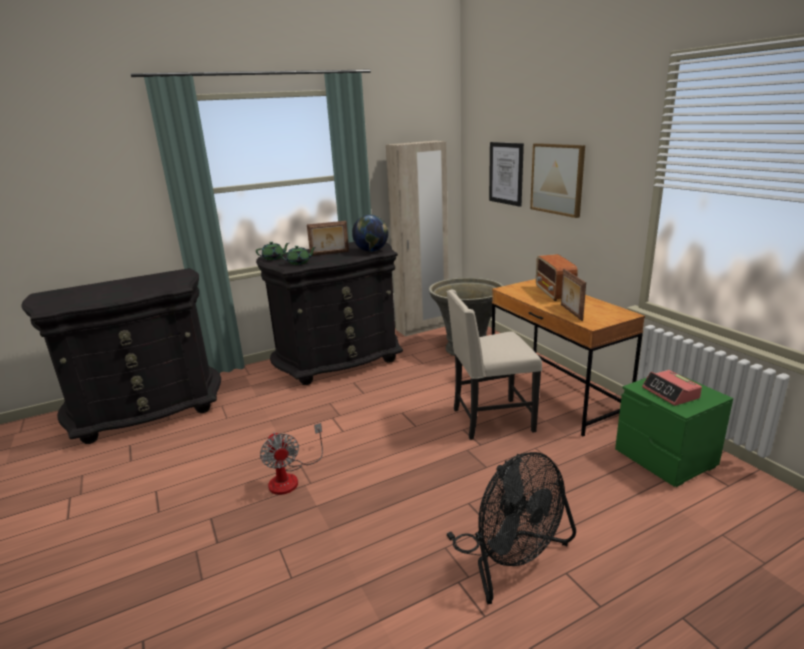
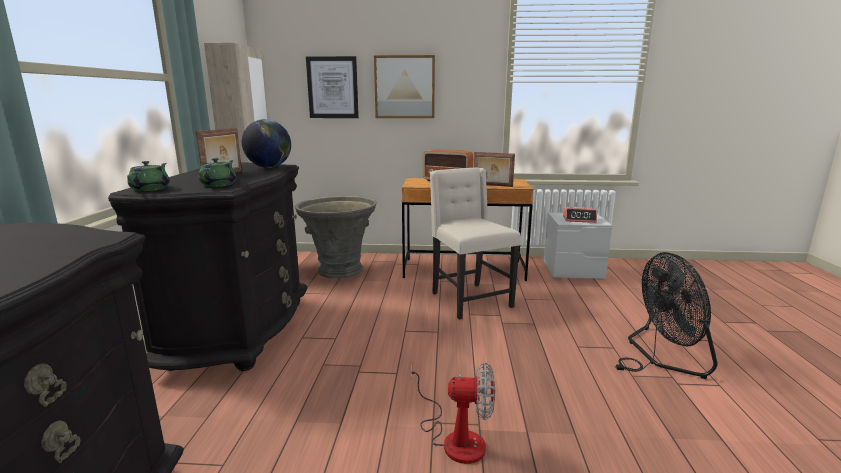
camera: 60 degrees left, 5 degrees down
beige chair [447,290,542,440] -> beige chair turned 135 degrees clockwise [430,167,521,319]
green nightstand [615,373,733,487] -> white nightstand [544,213,612,279]

